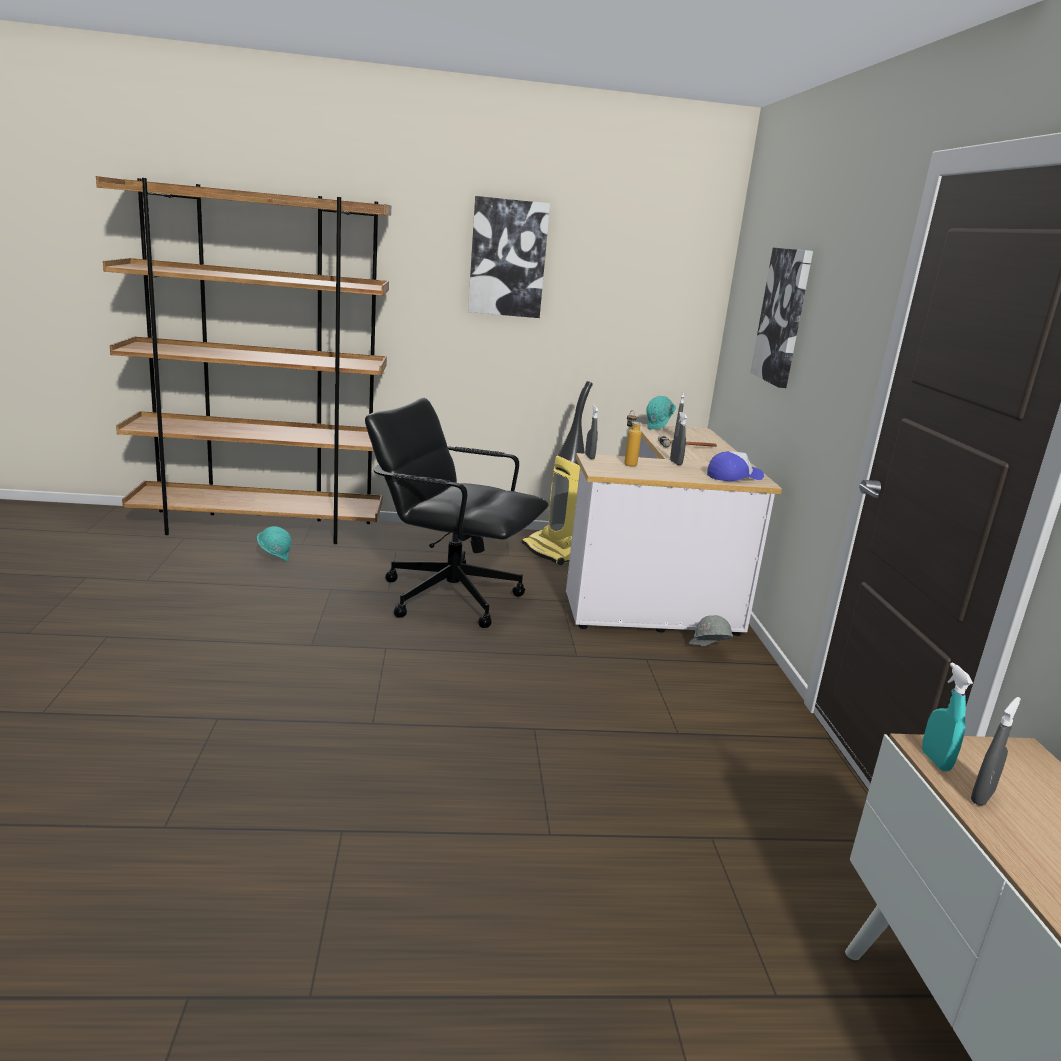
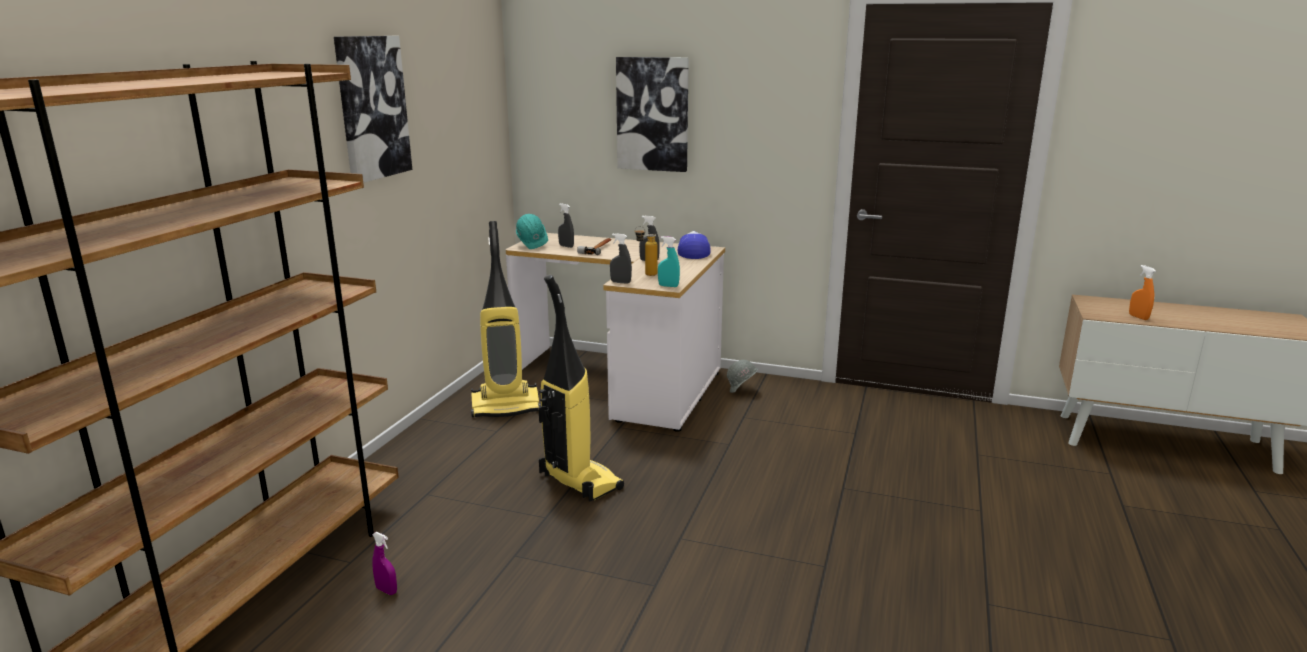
camera: 65 degrees left, 0 degrees up
turquoise hard hat [257,526,292,561] -> purple spray bottle [372,532,397,595]
black office chair [365,398,548,628] -> vacuum cleaner [538,274,624,502]
turquoise spray bottle [922,663,973,771] -> turquoise spray bottle moved to [658,236,680,287]
grey spray bottle [971,697,1021,806] -> orange spray bottle [1129,265,1156,320]

